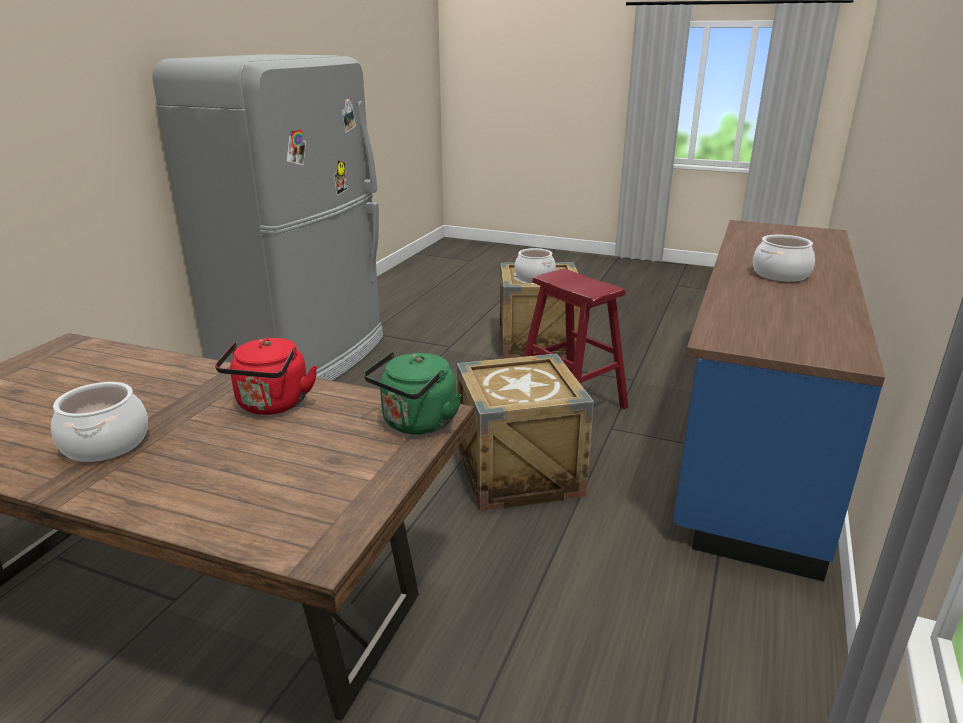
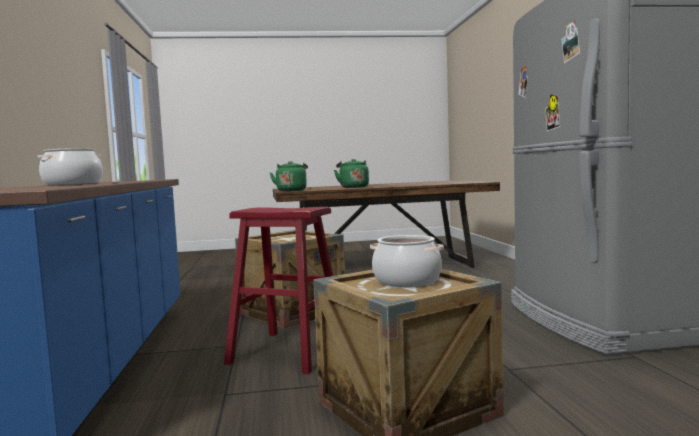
camera: 150 degrees right, 20 degrees down
cooking pot [51,382,148,462] -> none
red kettle [215,338,317,415] -> green kettle [334,159,369,188]

